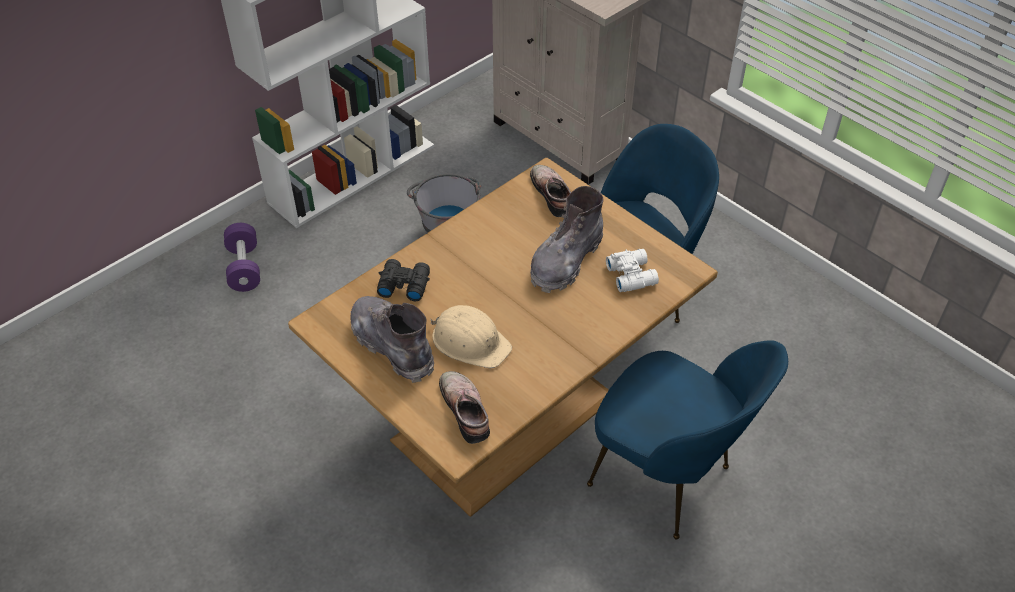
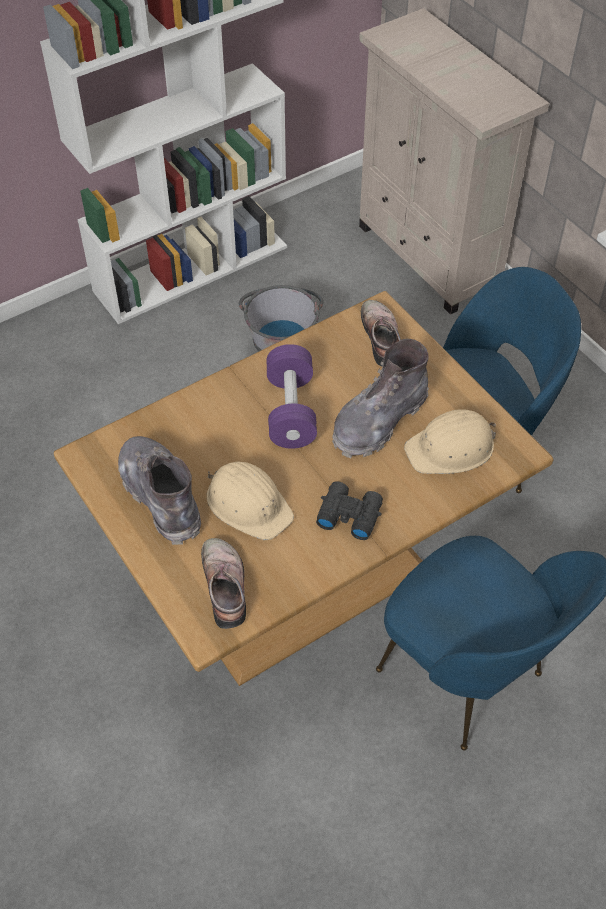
camera: 10 degrees right, 5 degrees up
purple dumbbell [224,223,260,292] -> purple dumbbell moved to [267,344,317,449]
black binoculars [377,259,430,301] -> black binoculars moved to [316,481,383,540]
white binoculars [606,249,659,292] -> beige hard hat [404,409,496,474]

